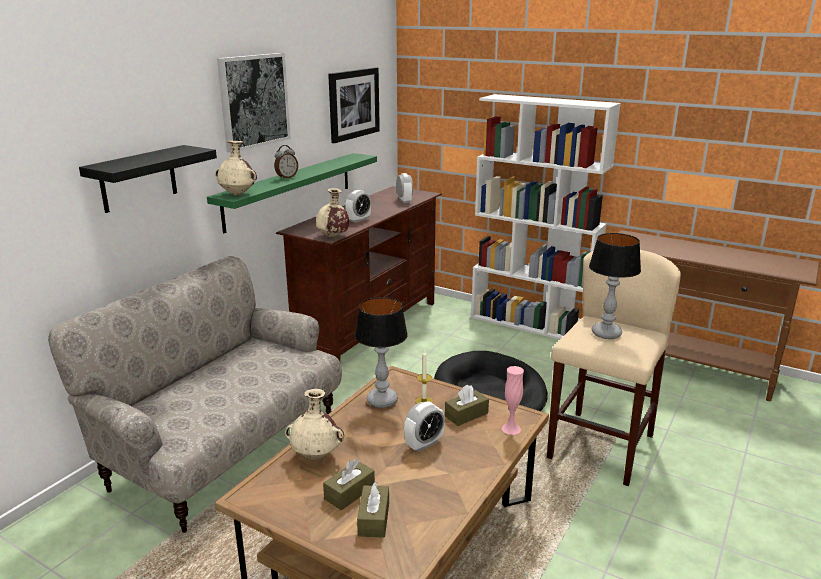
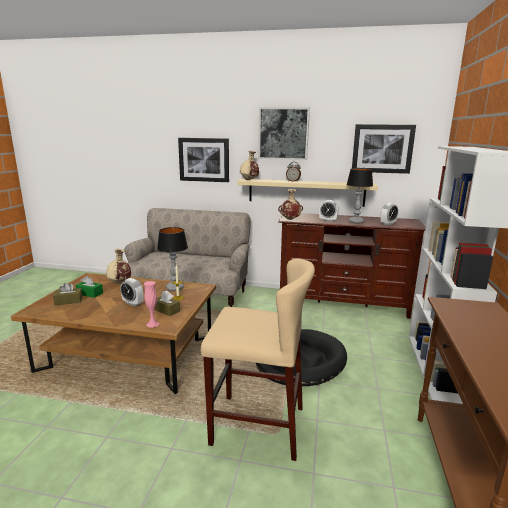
camera: 70 degrees right, 5 degrees down
black shelf [79,145,217,213] -> picture [178,138,229,182]
green shelf [207,153,377,233] -> beige shelf [237,179,378,207]
brown tissue box [323,459,375,510] -> green tissue box [75,276,103,298]
table lamp [589,233,641,339] -> table lamp moved to [346,168,373,223]

